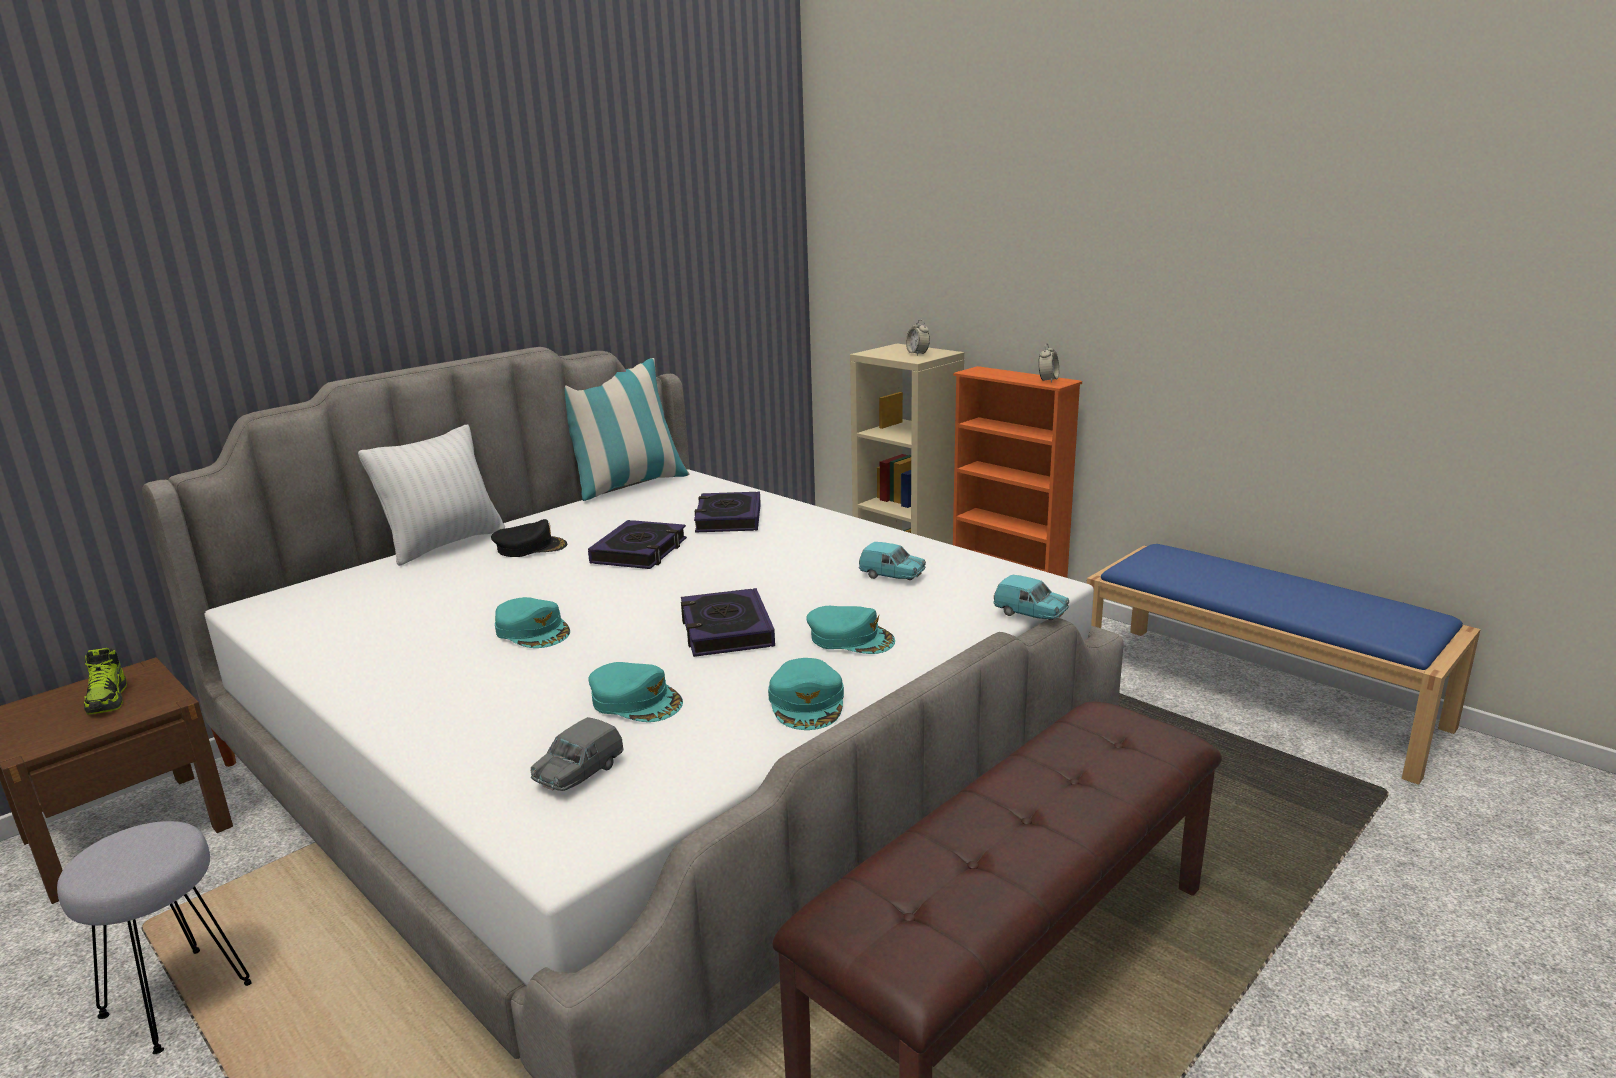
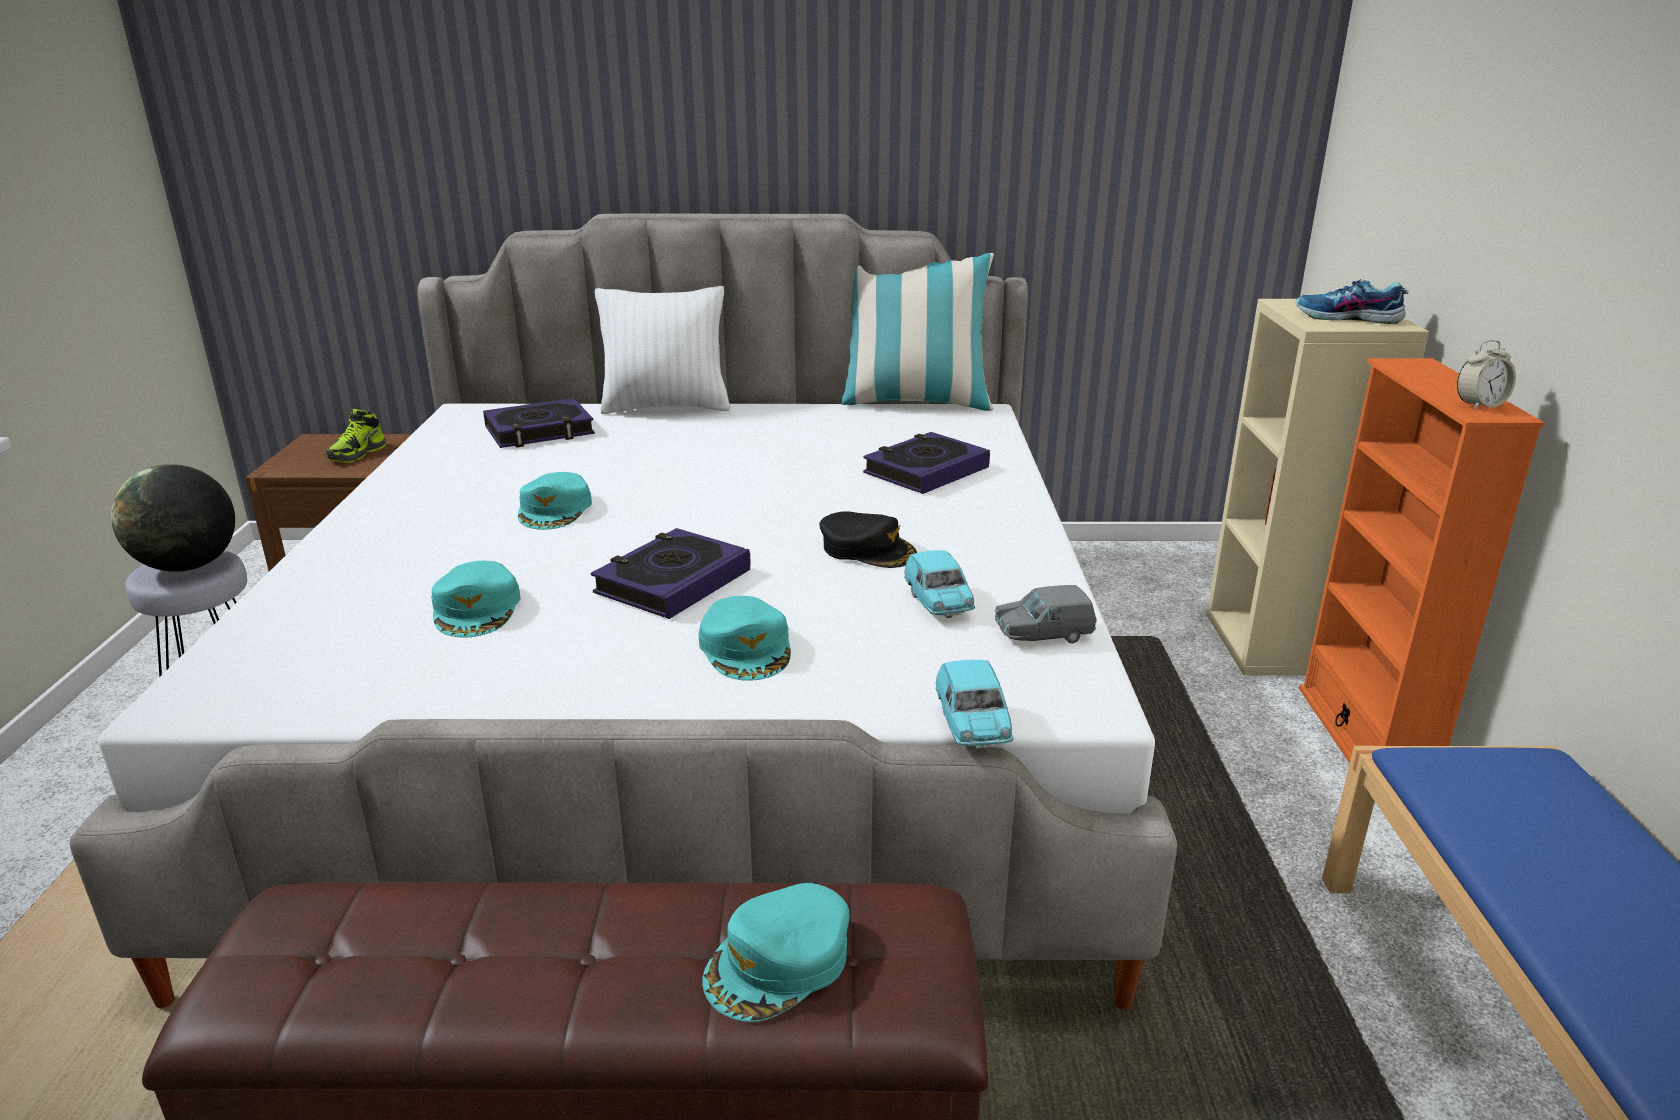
camera: 45 degrees right, 5 degrees up
black cap [491,519,567,557] -> black cap moved to [819,511,917,568]
grey toy car [531,717,624,791] -> grey toy car moved to [995,585,1097,643]
book [588,520,687,569] -> book moved to [483,398,595,448]
turquoise cap [768,658,844,730] -> turquoise cap moved to [702,883,849,1022]
alarm clock [906,320,930,355] -> shoe [1296,279,1409,324]
none -> globe [111,464,235,572]

